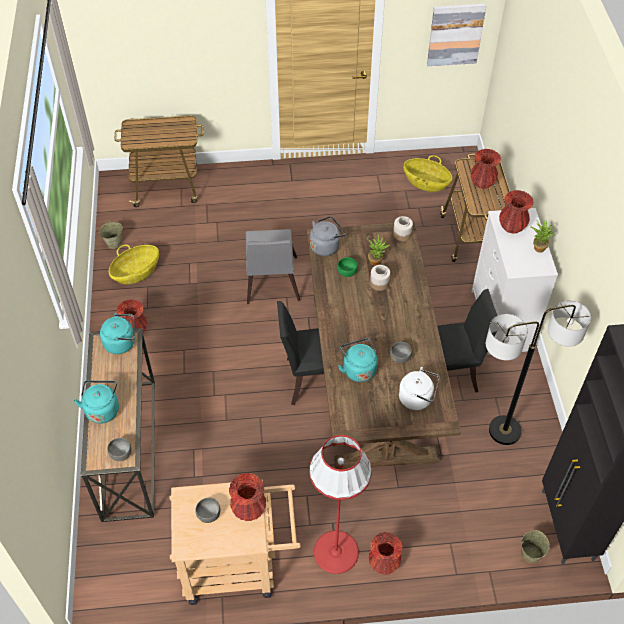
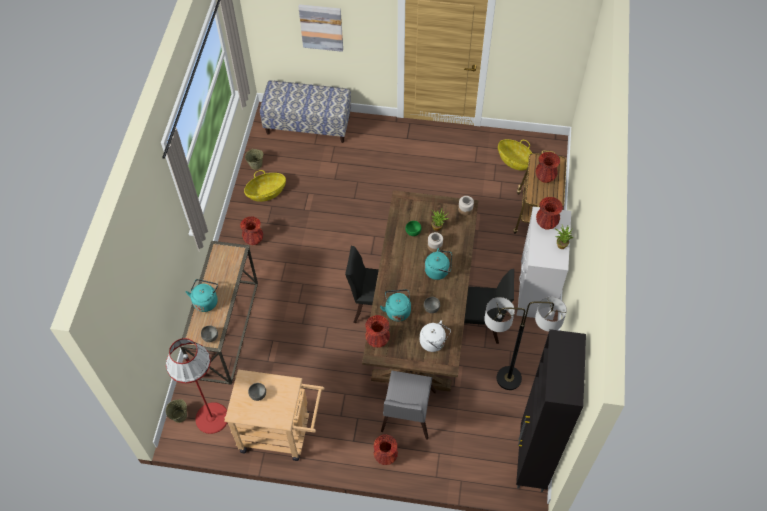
camera: 15 degrees right, 5 degrees up
turquoise kettle [100,313,135,354] -> turquoise kettle moved to [425,248,452,280]
cart [115,115,203,208] -> bench [260,80,351,143]
red vase [229,473,266,521] -> red vase moved to [365,315,390,348]
grey chair [245,229,300,304] -> grey chair moved to [381,371,436,440]
red floor lamp [309,435,372,574] -> red floor lamp moved to [166,338,228,434]
grey kettle [310,216,346,256] -> none
picture [427,4,486,66] -> picture moved to [298,4,343,52]
beige bucket [521,530,550,563] -> beige bucket moved to [166,399,187,423]

